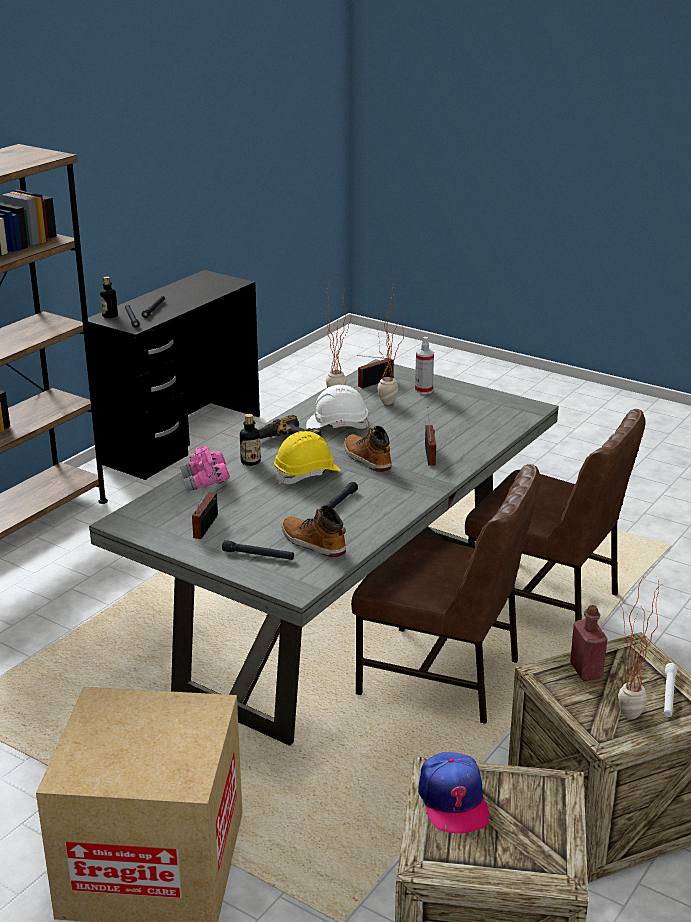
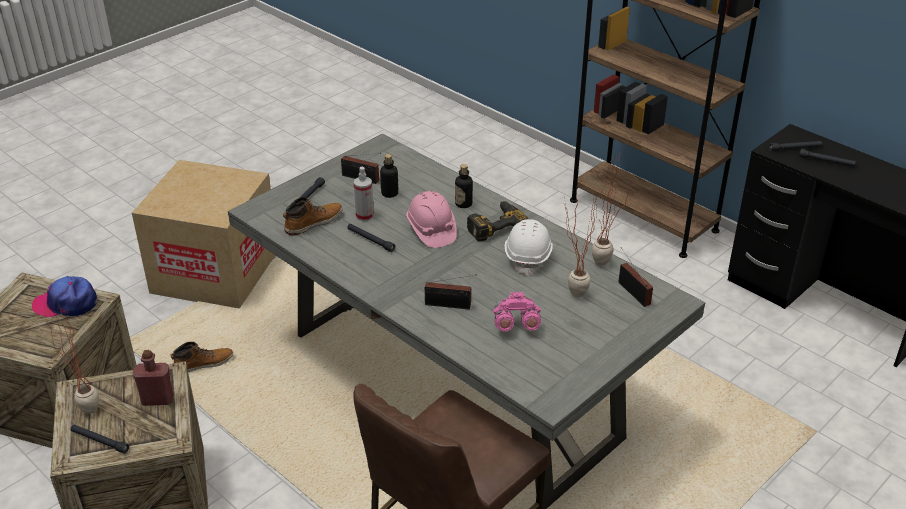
camera: 100 degrees right, 10 degrees up
bottle [100,276,118,318] -> bottle moved to [380,154,399,198]
pink binoculars [180,446,230,492] -> pink binoculars moved to [493,292,541,332]
yellow hard hat [274,431,341,484] -> pink hard hat [406,191,457,248]
boot [344,426,391,472] -> boot moved to [171,341,233,372]
brown chair [351,464,541,724] -> none
spray bottle [415,337,434,394] -> spray bottle moved to [354,167,374,221]
white flashlight [664,663,677,717] -> black flashlight [70,425,129,454]

